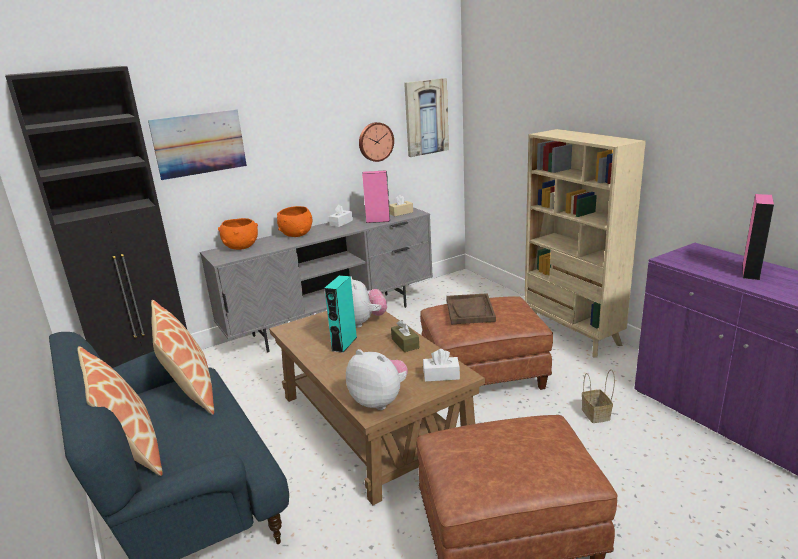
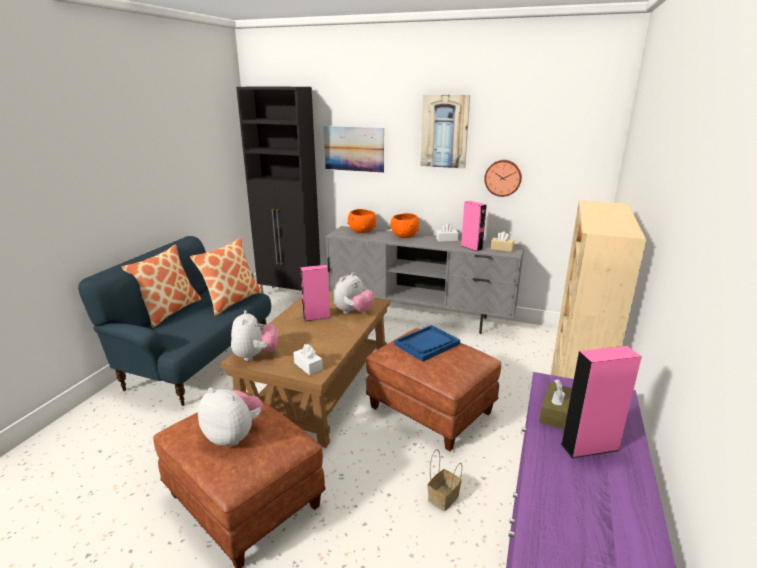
camera: 50 degrees right, 0 degrees up
turquoise speaker [324,275,357,353] -> pink speaker [300,265,330,321]
brown tissue box [391,320,419,352] -> brown tissue box moved to [539,379,572,430]
picture [404,78,449,157] -> picture moved to [420,95,470,169]
brown tray [446,293,496,324] -> blue tray [394,325,460,362]
none -> plush toy [198,387,263,446]

